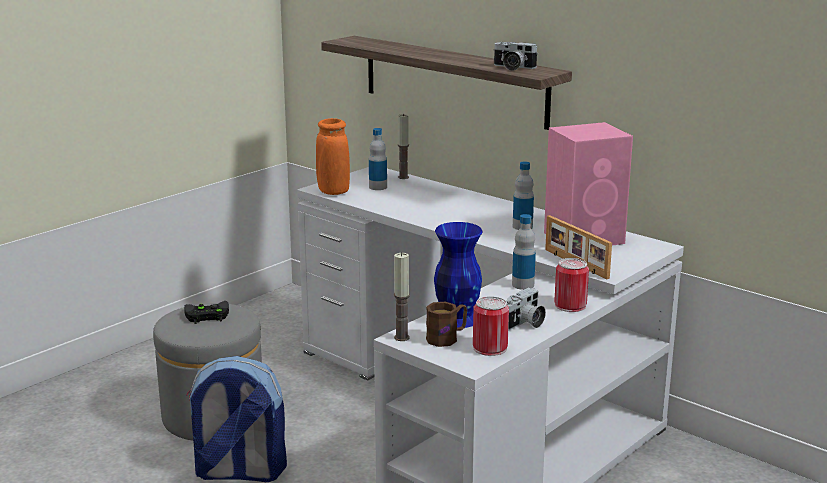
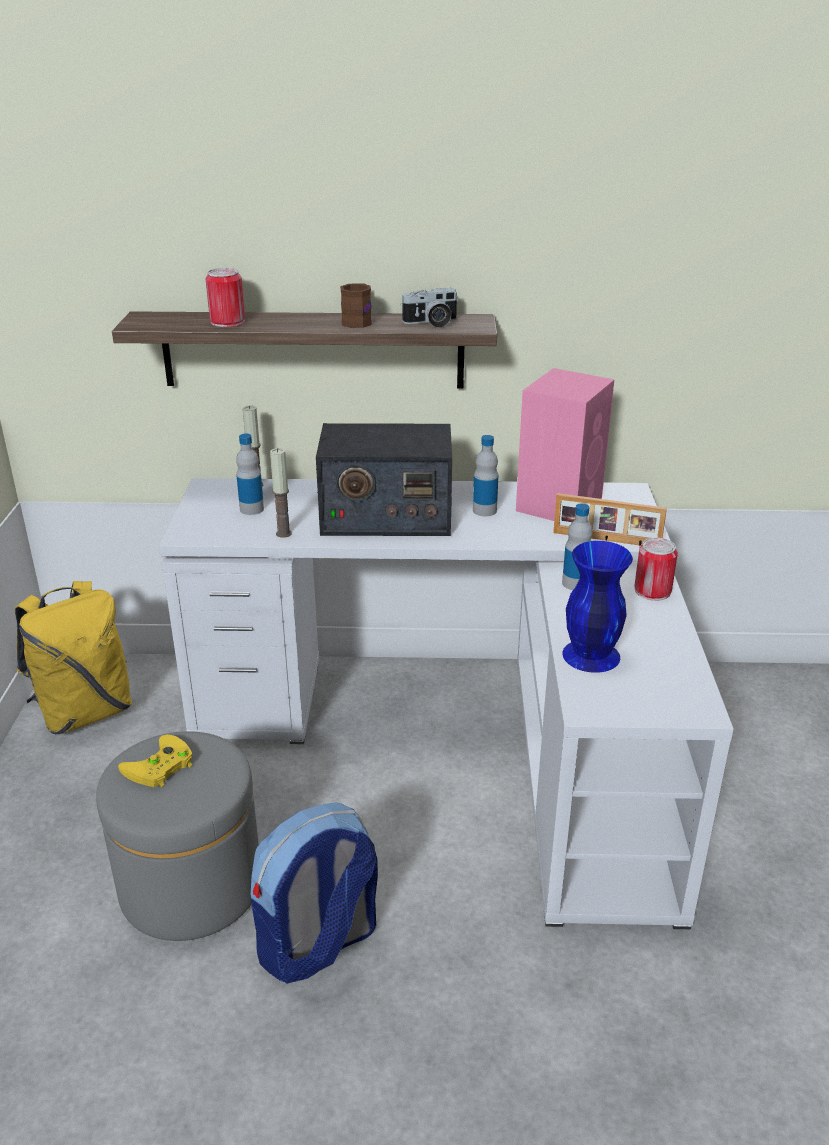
camera: 40 degrees left, 10 degrees up
black game controller [184,301,229,324] -> yellow game controller [118,734,192,787]
orange vase [316,118,350,195] -> none
candle [394,253,410,341] -> candle moved to [270,448,292,538]
brown mug [426,302,467,347] -> brown mug moved to [340,283,372,328]
can [473,296,509,356] -> can moved to [205,268,245,327]
camera [506,288,546,330] -> none
none -> yellow backpack [15,581,132,735]
none -> radio [316,423,452,536]

